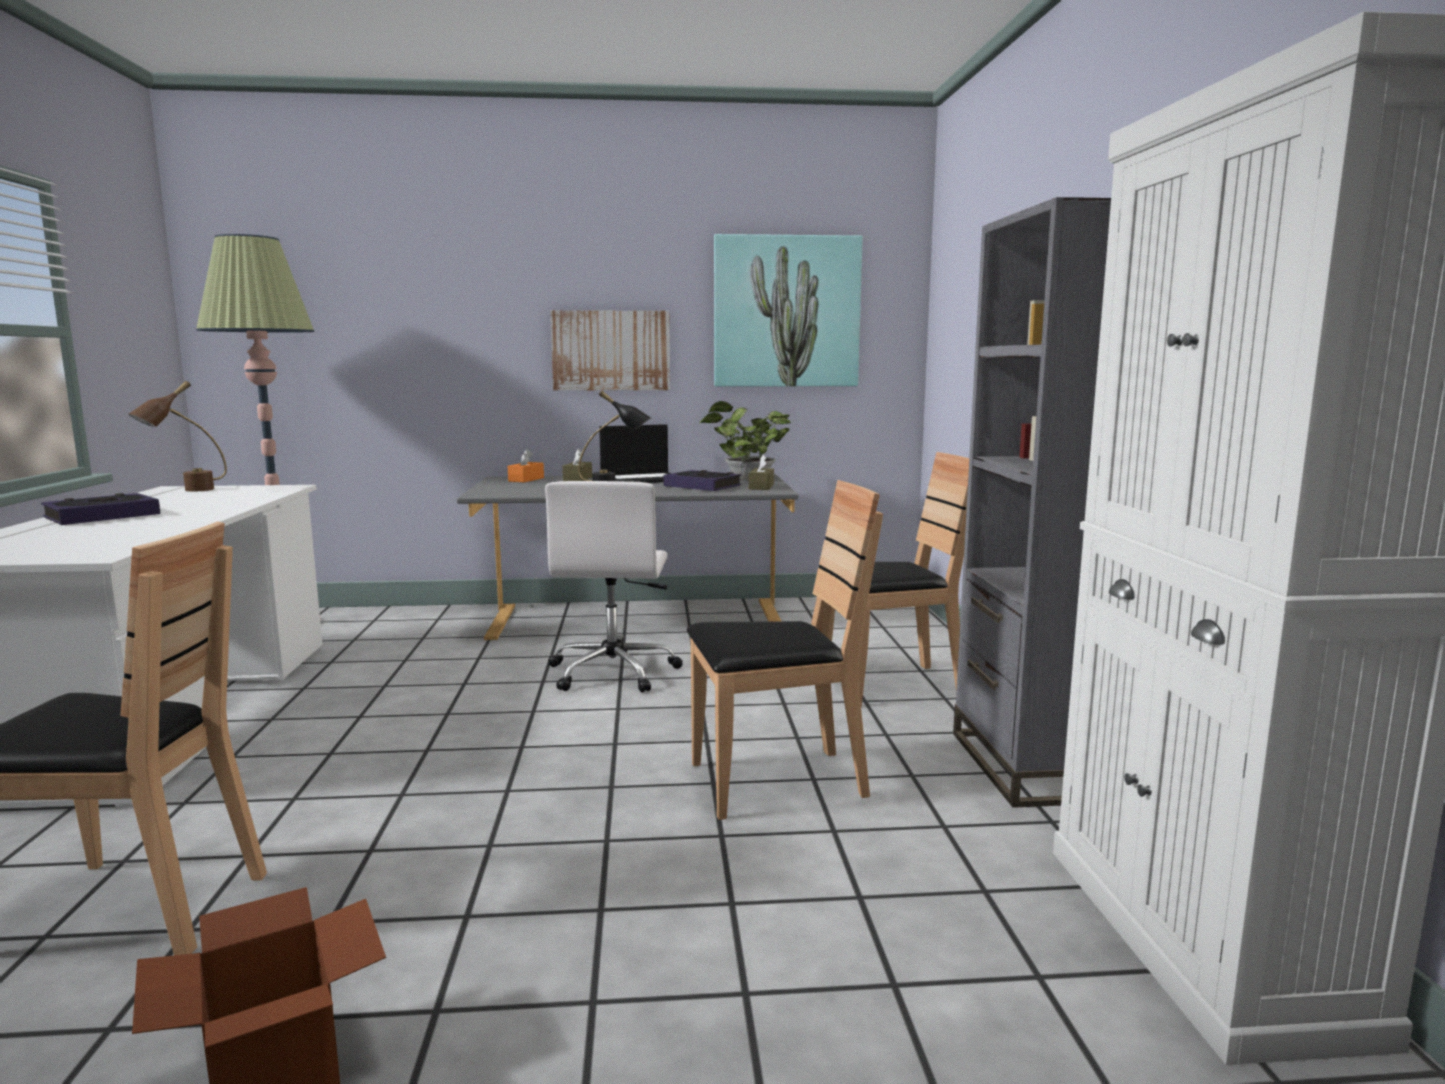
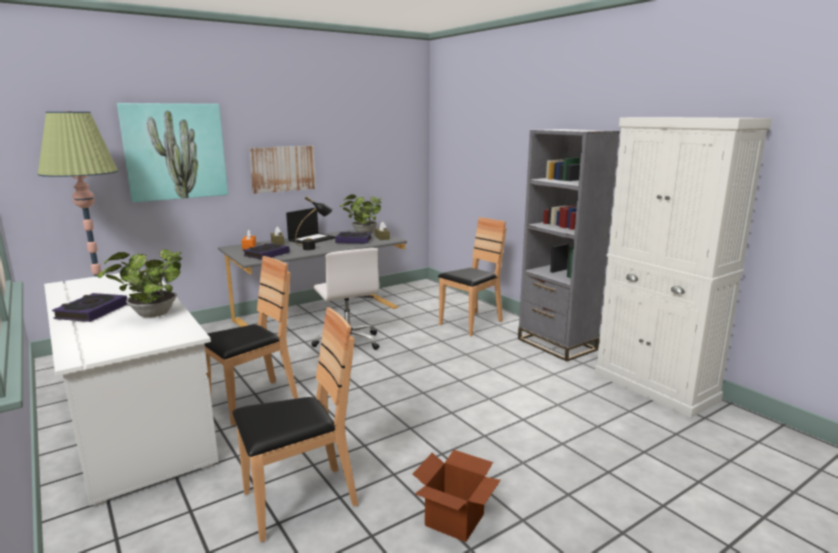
camera: 30 degrees left, 5 degrees up
brown table lamp [129,381,227,492] -> none
brown chair [687,480,883,820] -> brown chair moved to [204,256,298,426]
picture [714,234,863,387] -> picture moved to [117,103,228,202]
none -> potted plant [97,249,182,318]
none -> book [243,243,290,260]

